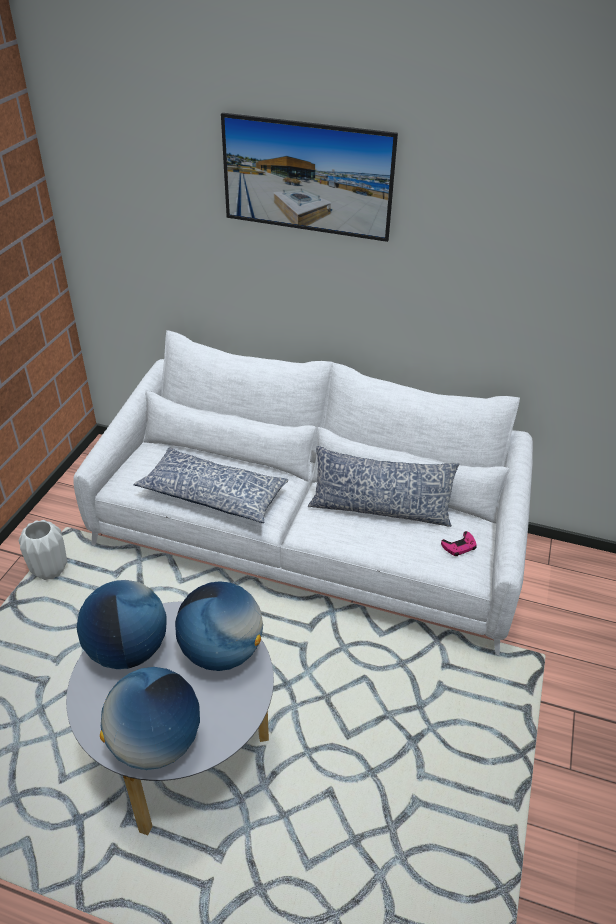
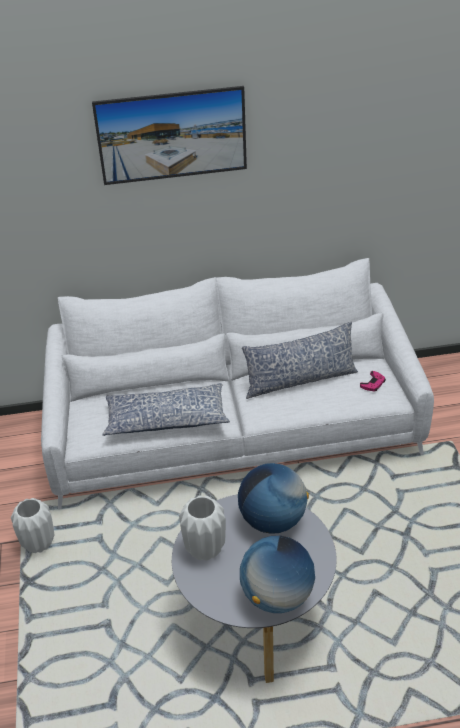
camera: 25 degrees left, 0 degrees up
globe [77,580,167,669] -> white vase [179,496,226,561]

